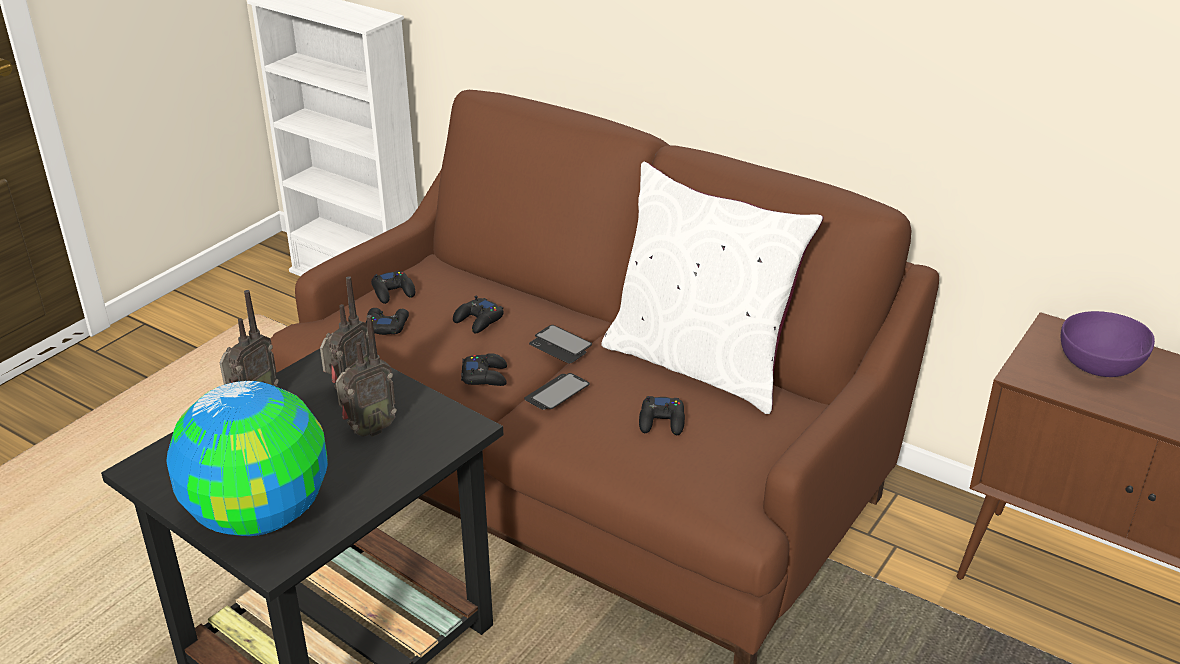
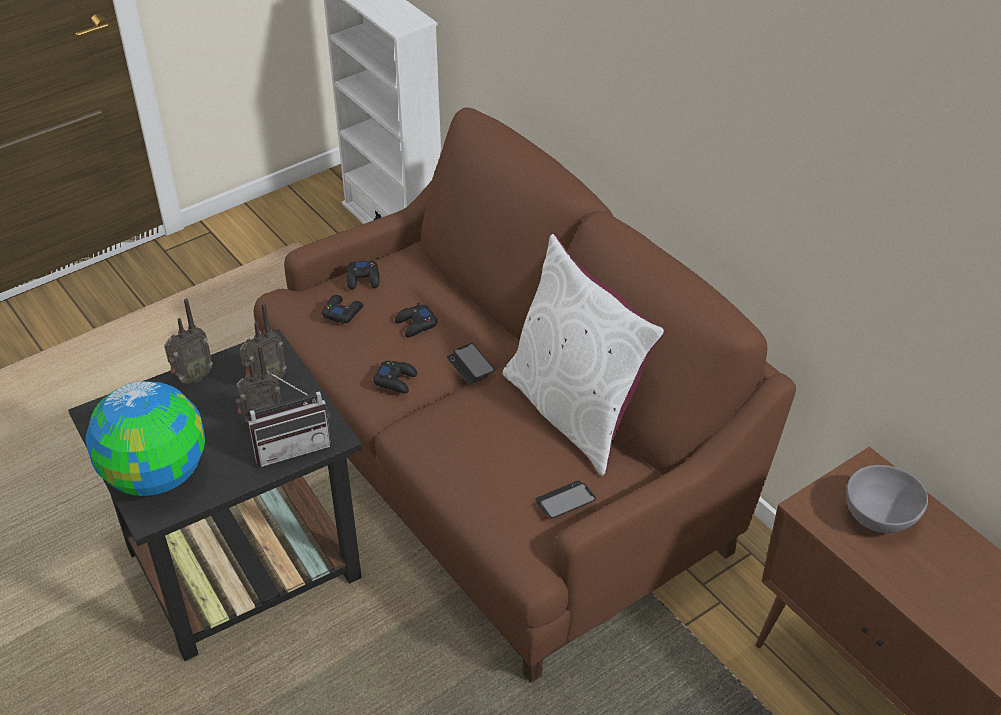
camera: 20 degrees right, 10 degrees up
phone [524,373,590,410] -> phone moved to [535,480,596,518]
black game controller [639,396,685,435] -> none
purple bowl [1061,311,1155,377] -> grey bowl [846,465,928,533]
none -> radio [248,371,331,467]

